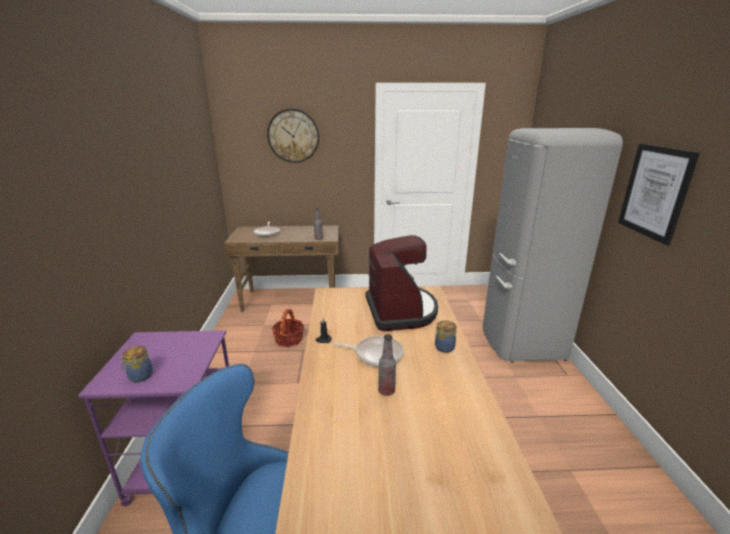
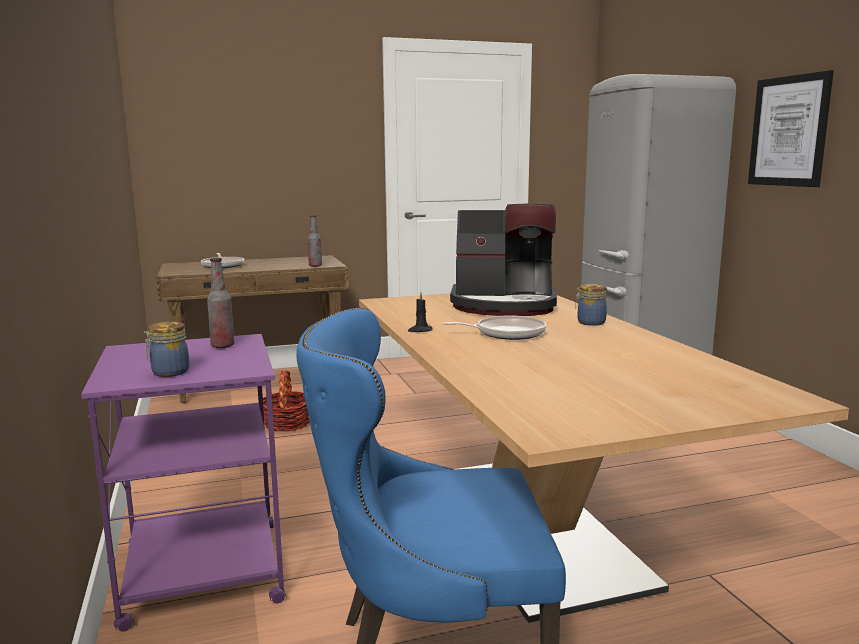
camera: 15 degrees left, 10 degrees down
wall clock [267,109,319,163] -> none
coffee machine [366,235,438,331] -> coffee machine turned 120 degrees clockwise [450,203,557,316]
bottle [378,334,396,396] -> bottle moved to [207,258,235,348]

